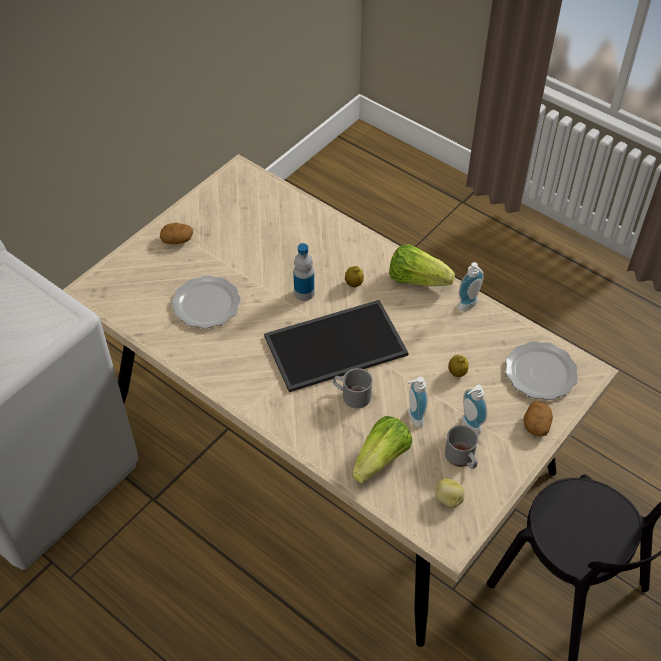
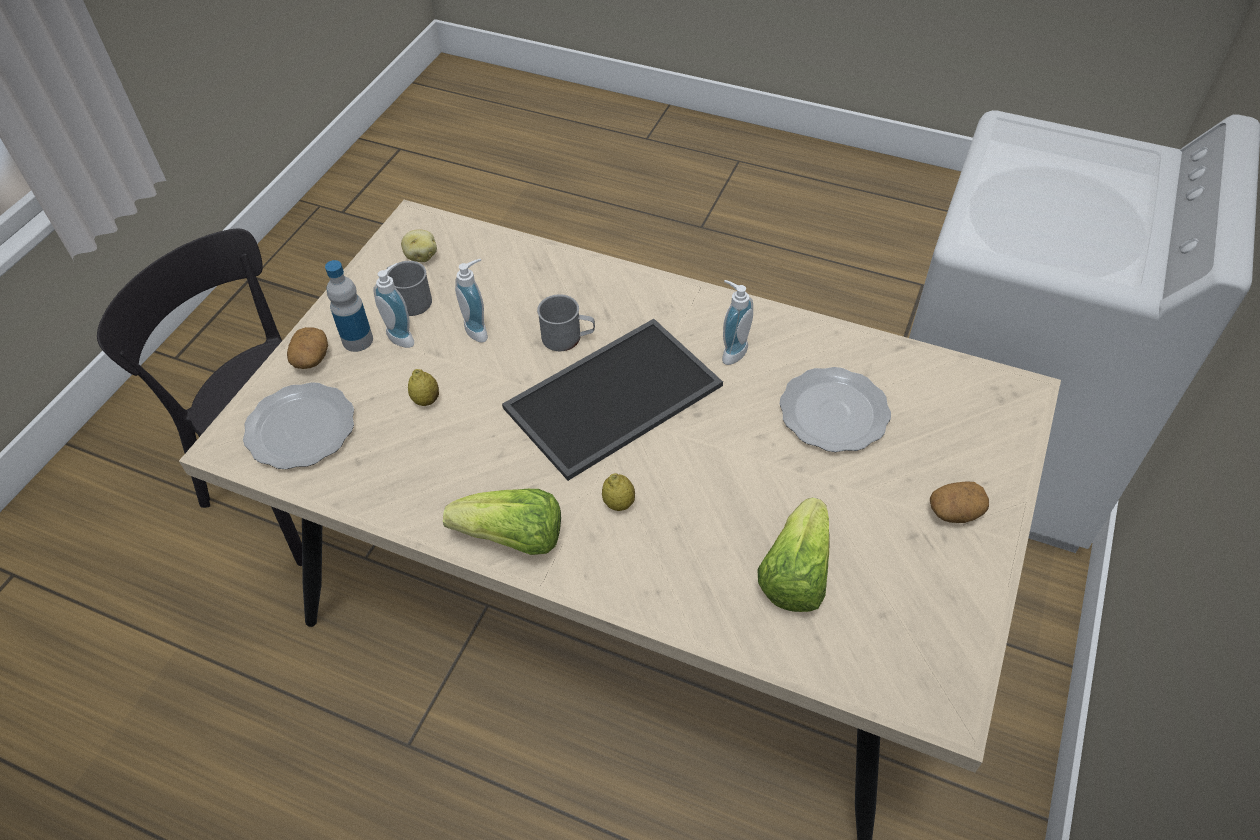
camera: 165 degrees right, 0 degrees up
bottle [293,243,315,301] -> bottle moved to [325,260,373,352]
lettuce [352,416,412,483] -> lettuce moved to [757,498,830,612]
soap dispenser [458,262,484,311] -> soap dispenser moved to [722,280,753,365]

